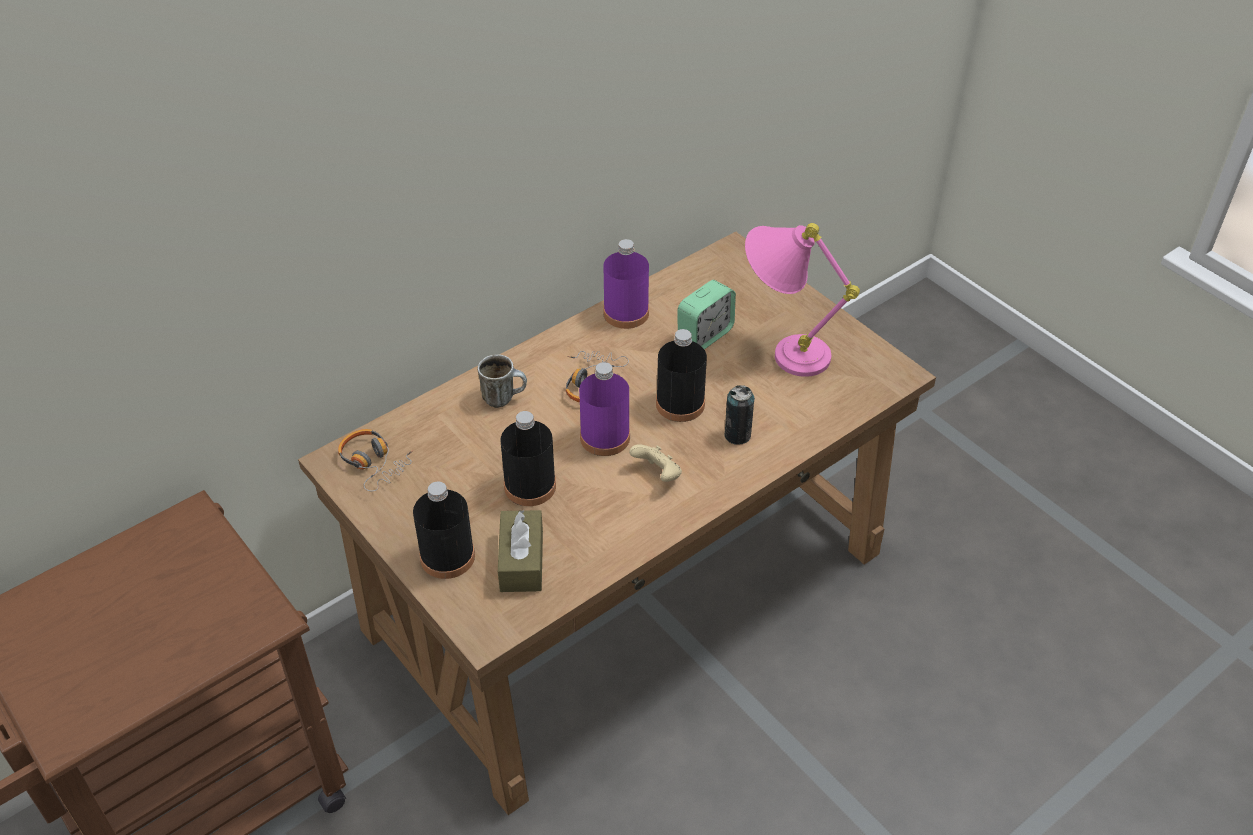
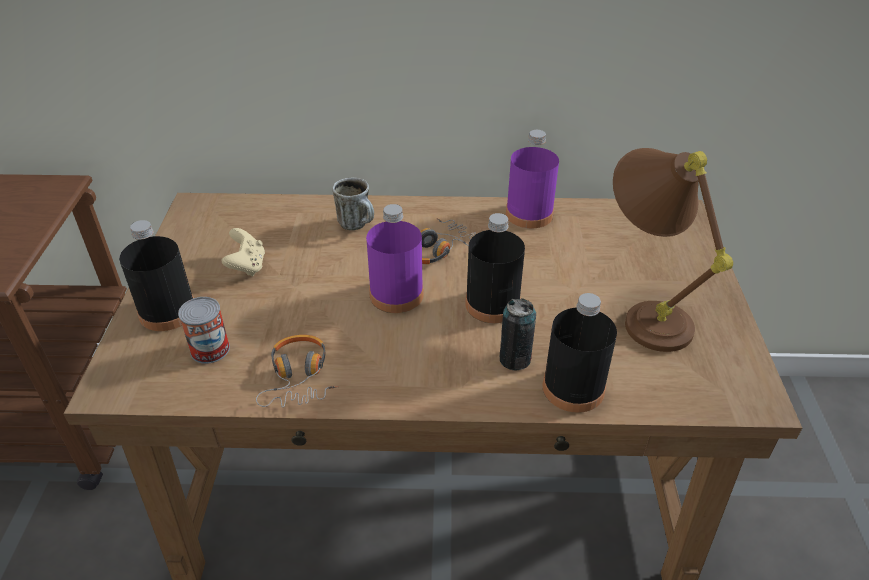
camera: 40 degrees right, 5 degrees down
headphones [338,429,414,491] -> headphones moved to [256,335,339,408]
brown tissue box [498,510,543,592] -> can [178,297,230,364]
black bottle [501,411,556,506] -> black bottle moved to [543,293,617,413]
beige game controller [629,444,682,482] -> beige game controller moved to [222,228,265,276]
alarm clock [678,280,736,349] -> none
pink table lamp [745,223,860,377] -> brown table lamp [613,148,733,352]

